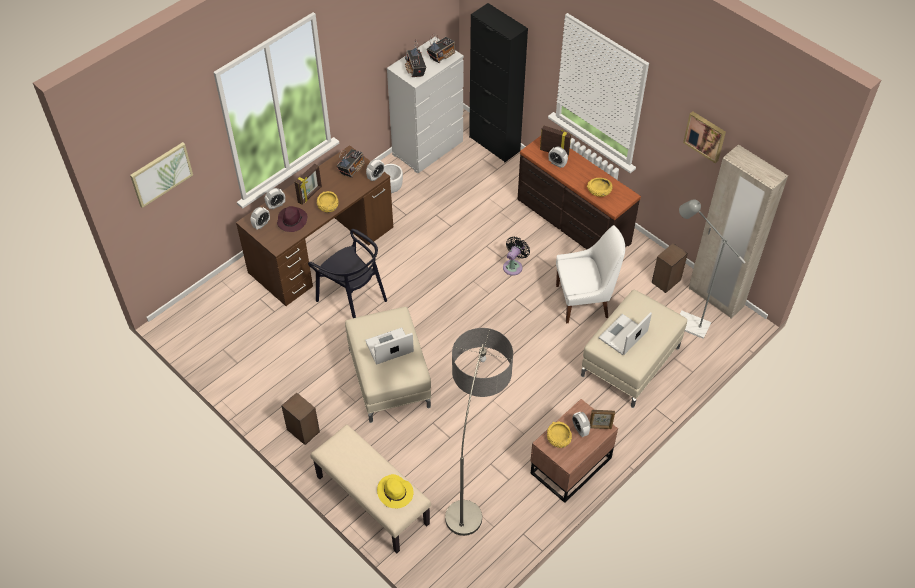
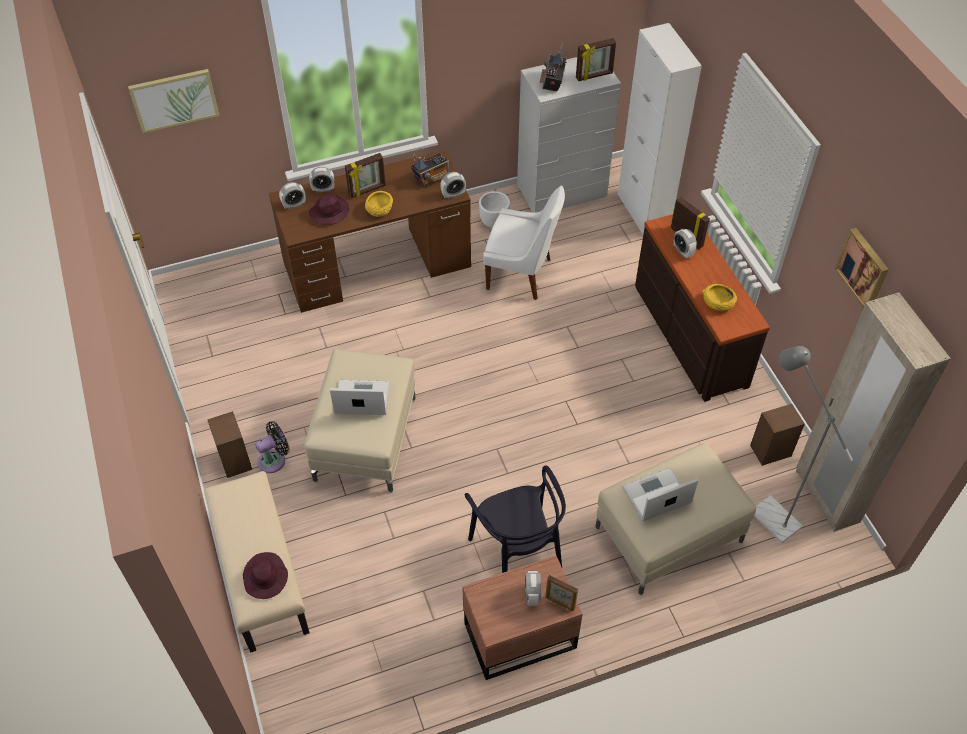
camera: 25 degrees right, 0 degrees up
black chair [308,229,387,318] -> black chair moved to [464,465,566,573]
yellow hat [377,474,413,508] -> purple hat [243,552,288,599]
radio [427,33,455,63] -> picture frame [576,38,616,81]
floor lamp [445,328,513,536] -> none
black cabinet [469,3,528,162] -> white cabinet [618,23,702,234]
black fan [503,237,530,276] -> black fan moved to [255,421,290,473]
yellow bowl [547,422,572,448] -> none
white chair [556,225,625,324] -> white chair moved to [483,186,565,300]

